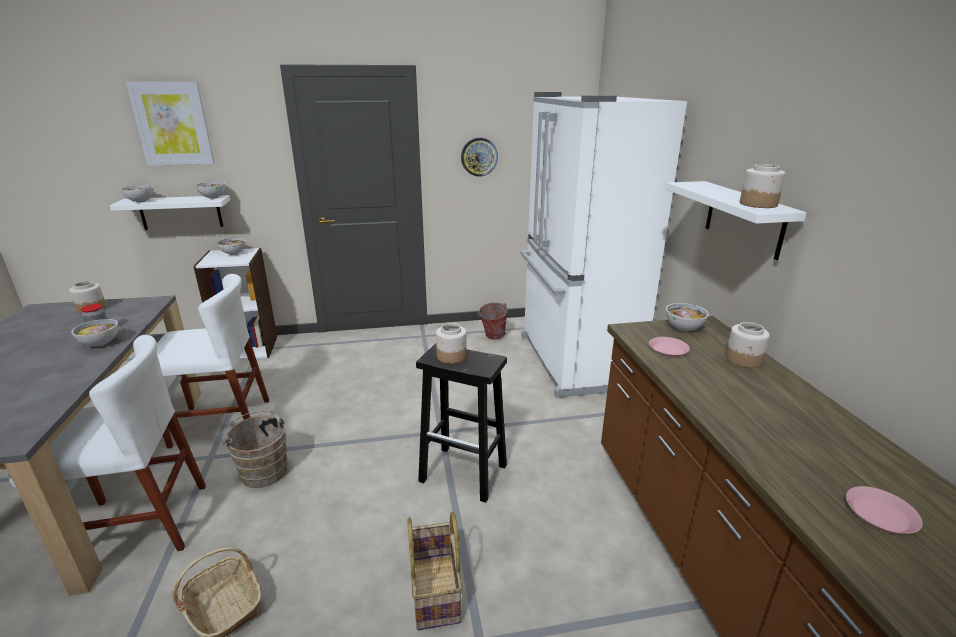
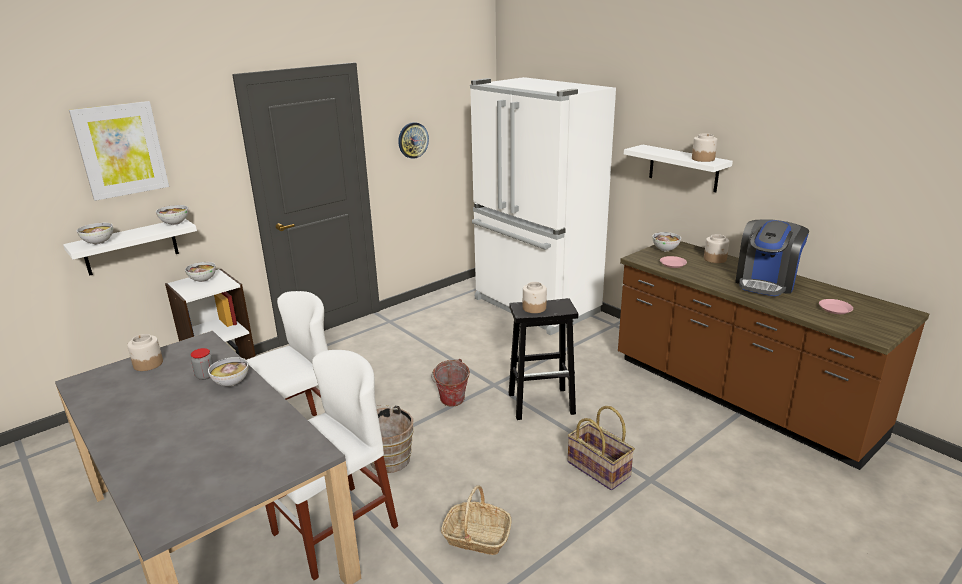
camera: 30 degrees left, 0 degrees up
bucket [477,302,508,340] -> bucket moved to [431,359,470,407]
none -> coffee machine [735,219,809,296]

